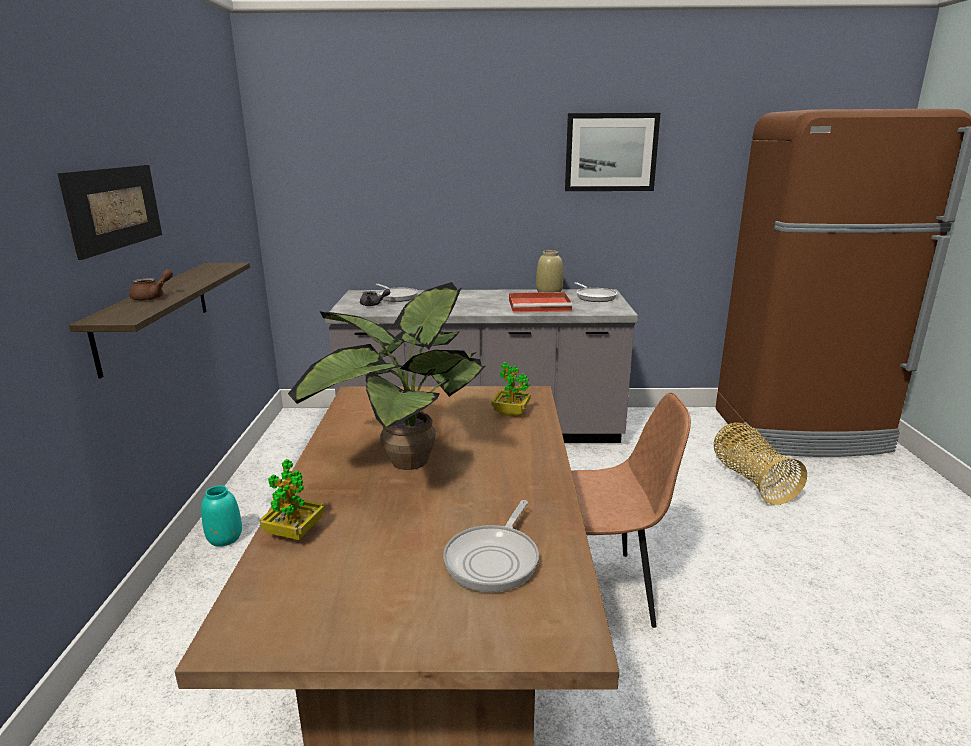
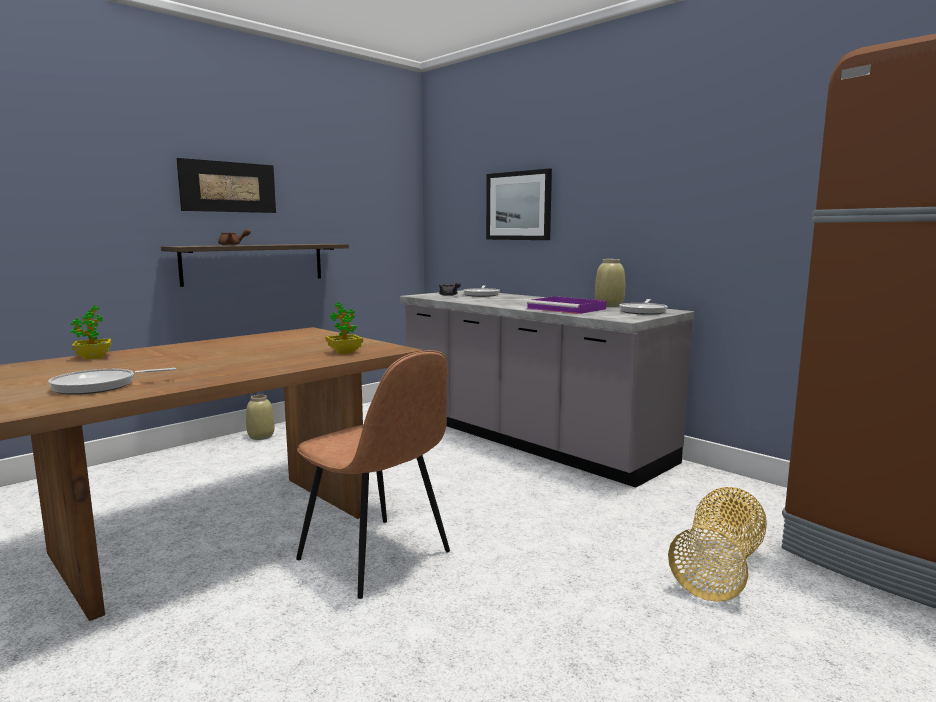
camera: 45 degrees right, 10 degrees down
turquoise vase [201,486,242,547] -> beige vase [246,395,275,440]
potted plant [288,282,485,470] -> none
red tray [509,292,572,312] -> purple tray [526,296,606,314]
picture [565,113,661,191] -> picture moved to [486,169,552,240]

